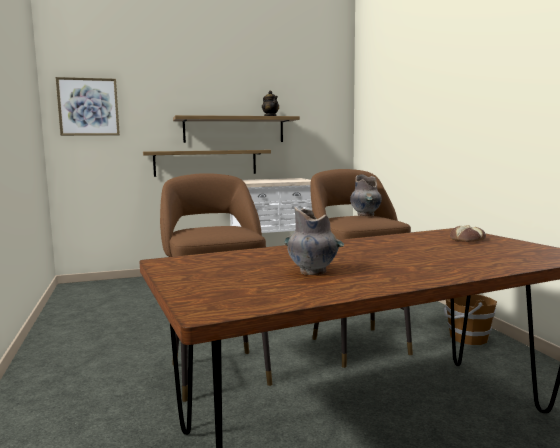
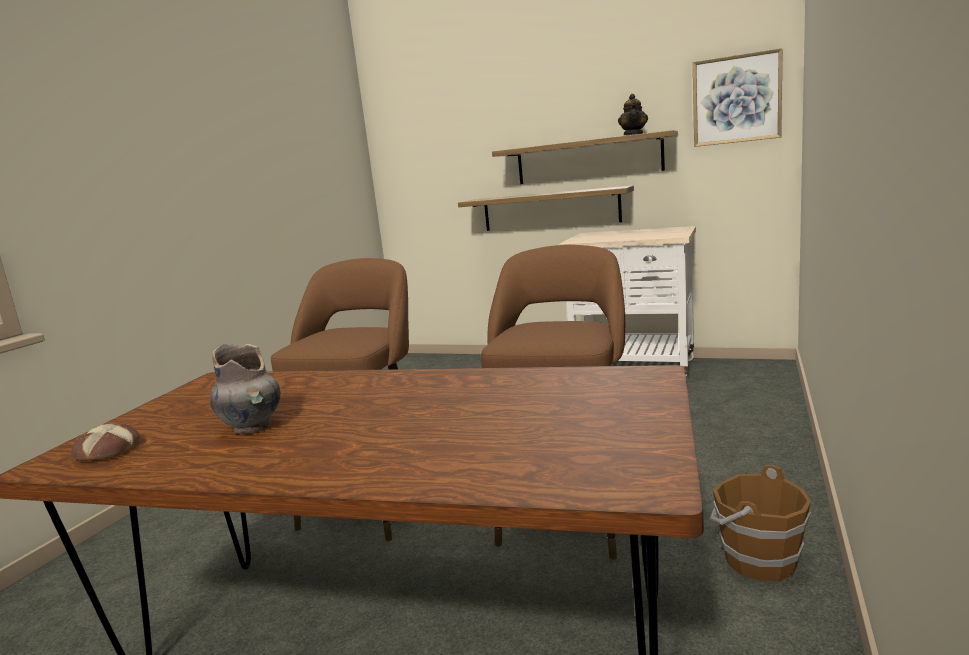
camera: 40 degrees right, 5 degrees up
picture [56,77,120,136] -> picture moved to [693,48,783,147]
grey vase [350,174,382,216] -> none
bread [450,225,486,242] -> bread moved to [71,424,140,461]

